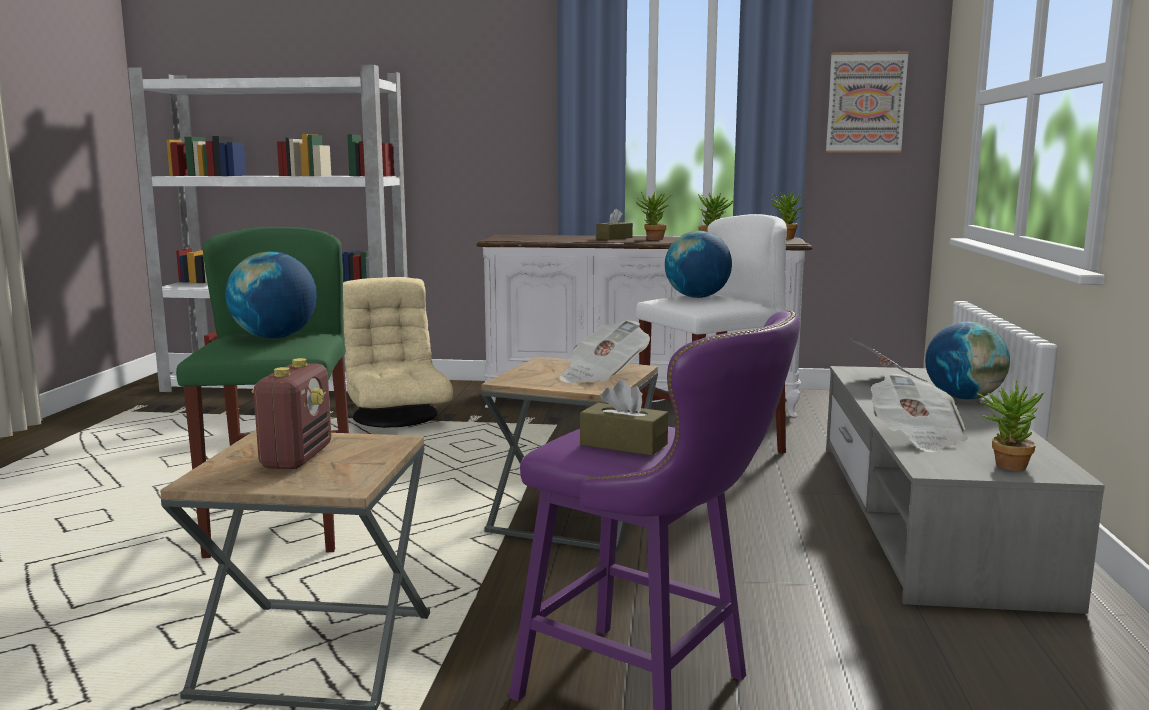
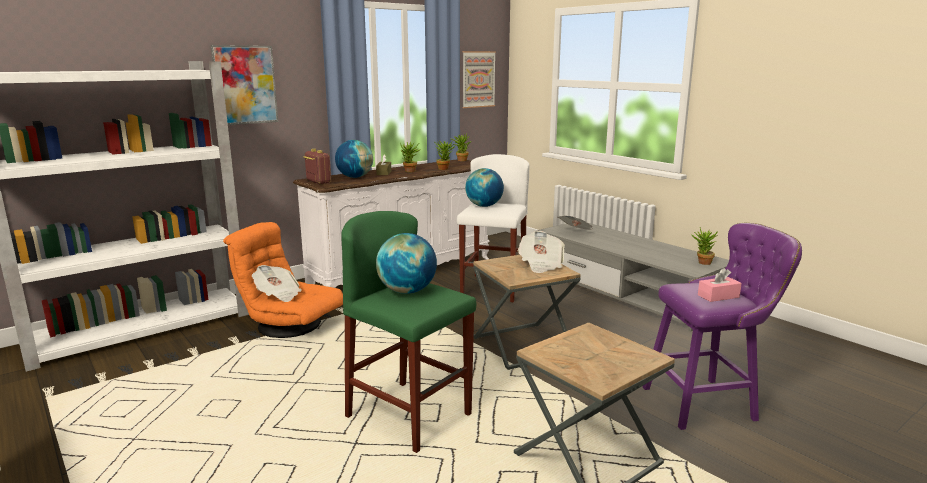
camera: 45 degrees left, 5 degrees up
radio [251,358,331,469] -> radio moved to [303,149,331,184]
beige armchair [343,277,453,428] -> orange armchair [223,222,343,338]
brown tissue box [580,380,668,456] -> pink tissue box [698,268,742,302]
newspaper [871,374,968,452] -> newspaper moved to [252,265,302,302]
globe [925,322,1010,399] -> globe moved to [335,140,373,178]
none -> picture [210,45,278,125]

